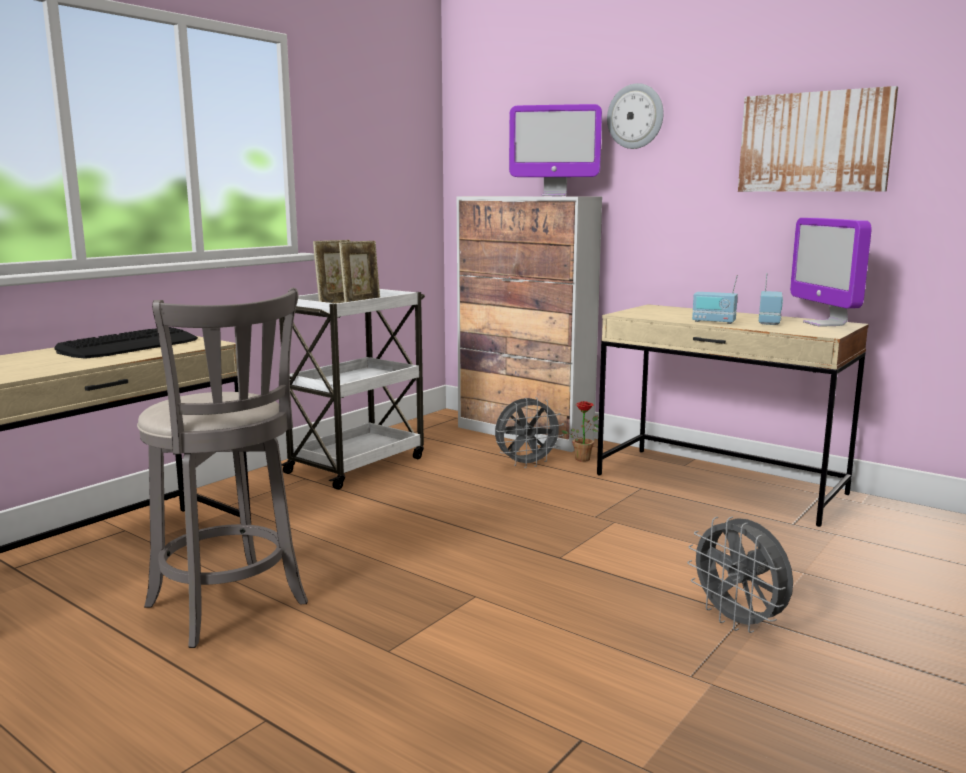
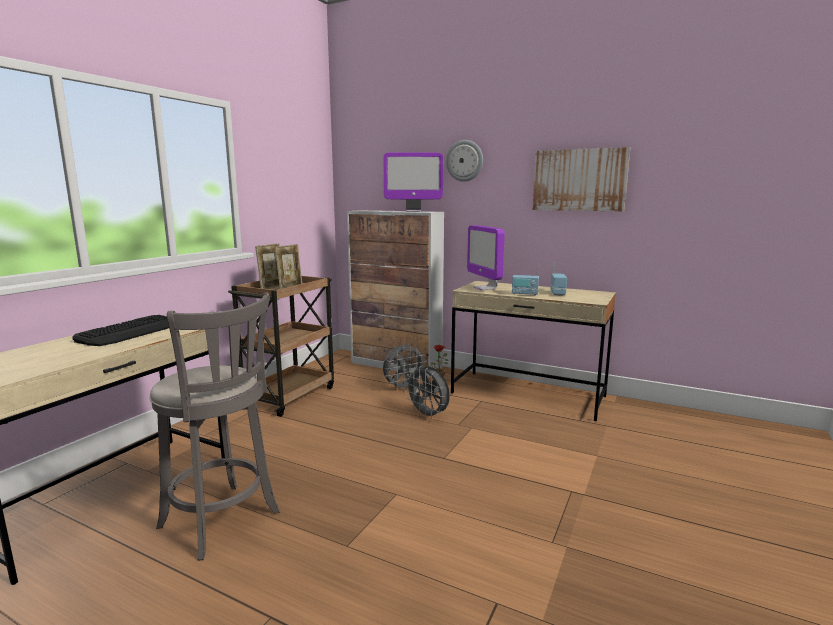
camera: 10 degrees left, 0 degrees up
white cart [279,289,425,490] -> brown cart [228,276,334,417]
grey fan [687,517,793,633] -> grey fan moved to [405,366,450,419]
monitor [790,218,872,327] -> monitor moved to [467,225,505,290]

